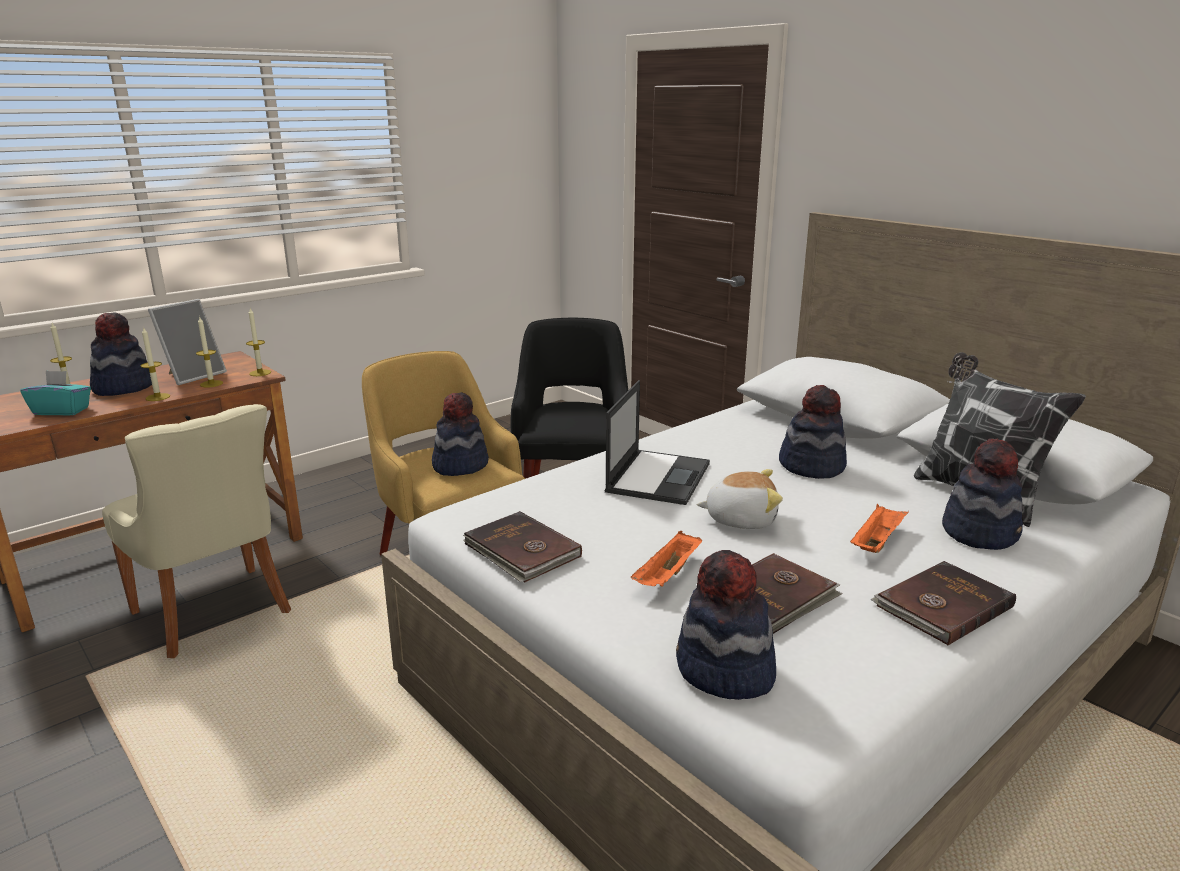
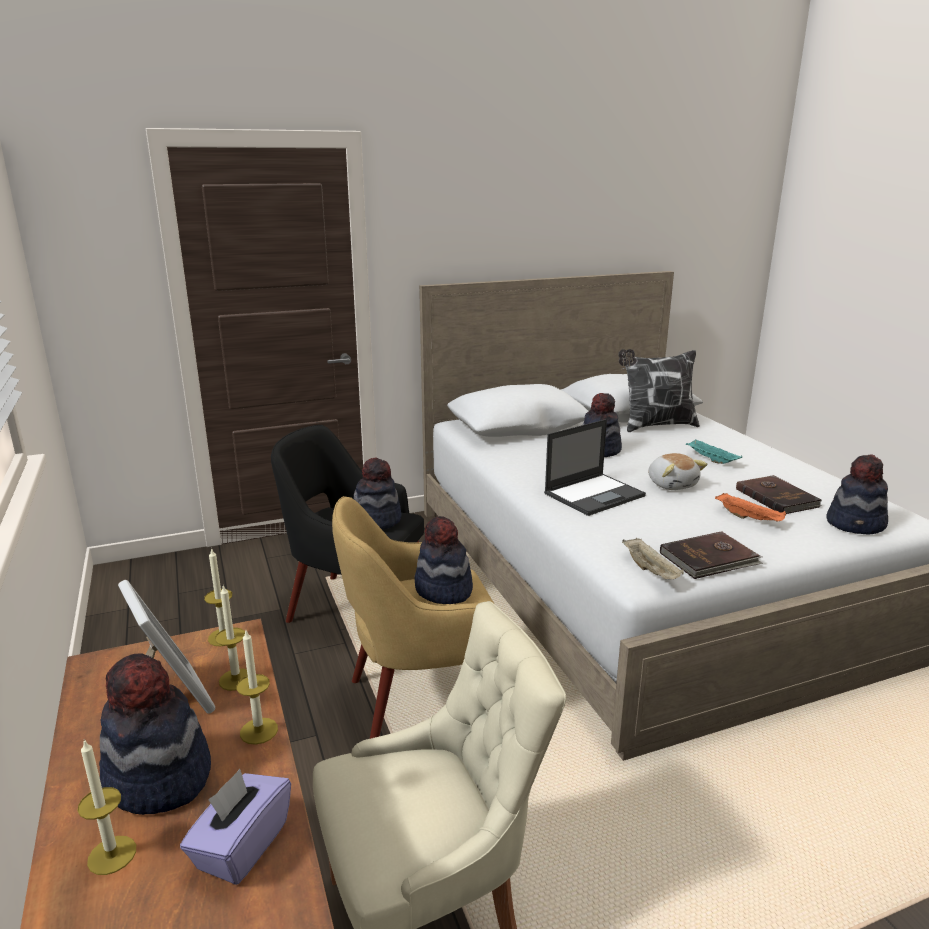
camera: 70 degrees left, 0 degrees up
turquoise tissue box [21,371,91,416] -> purple tissue box [180,769,291,885]
laptop [605,380,710,505] -> laptop turned 105 degrees clockwise [544,419,646,516]
plush toy [696,469,783,529] -> plush toy turned 135 degrees clockwise [648,453,707,490]
orange tray [850,504,909,553] -> turquoise tray [686,439,742,464]
brown book [870,561,1016,645] -> none
hat [942,438,1023,550] -> hat moved to [353,458,401,530]
none -> beige tray [622,538,684,579]

